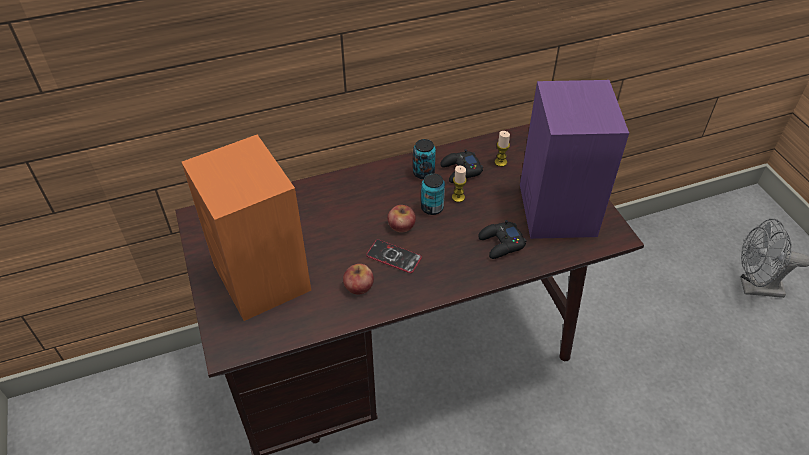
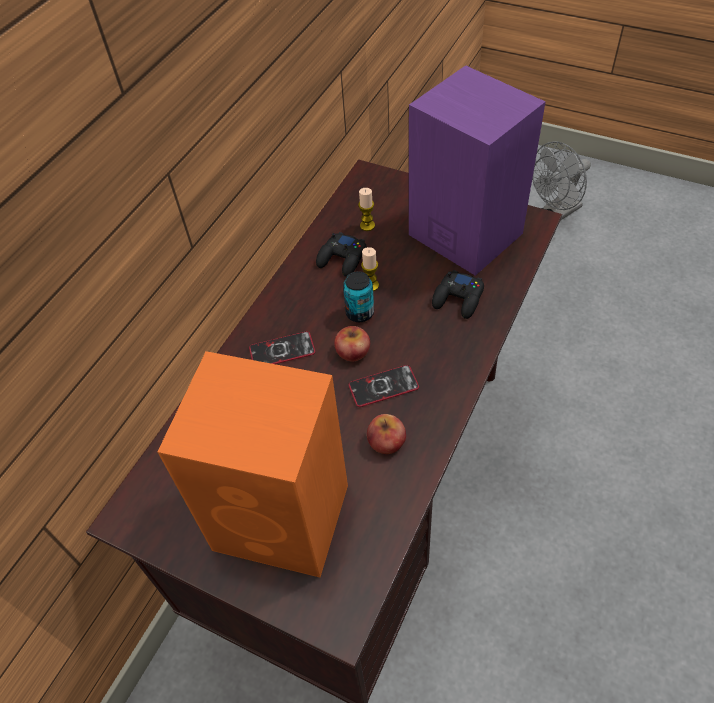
camera: 40 degrees left, 5 degrees up
can [413,139,436,179] -> none
none -> phone [249,331,315,364]

